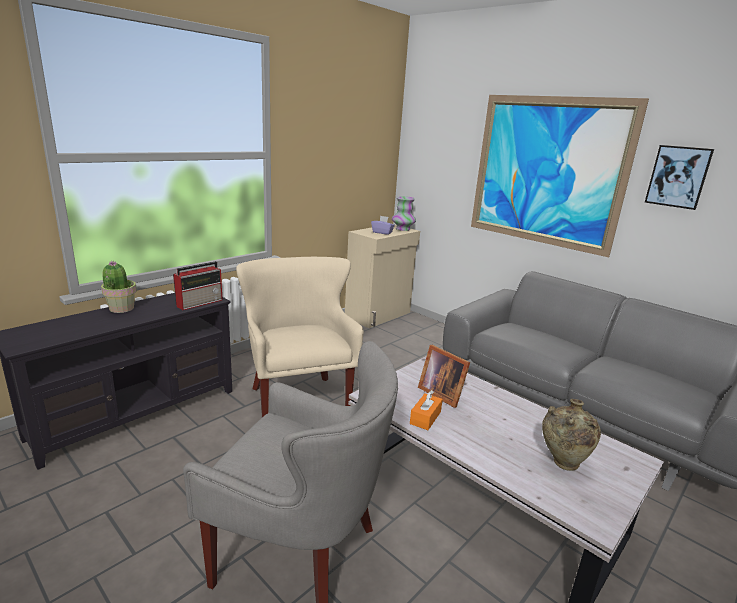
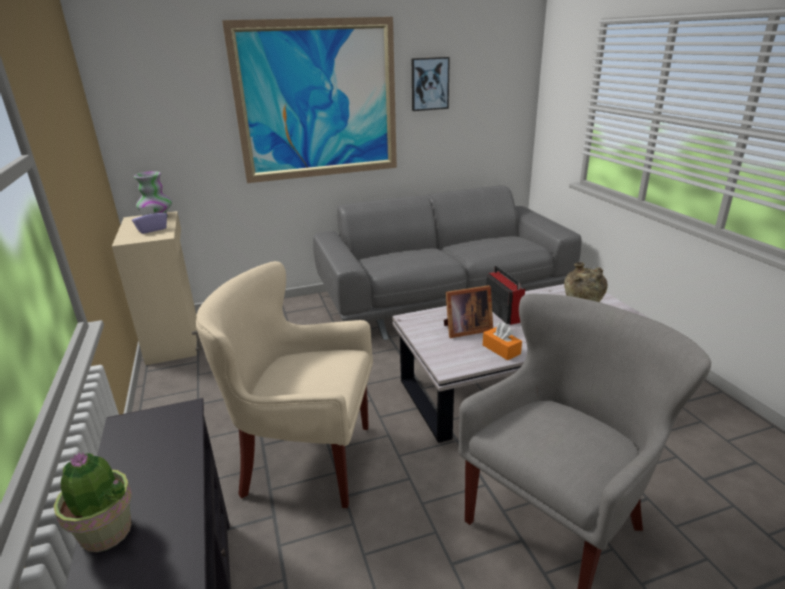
camera: 60 degrees left, 5 degrees up
radio [173,261,222,310] -> radio moved to [486,266,525,325]

